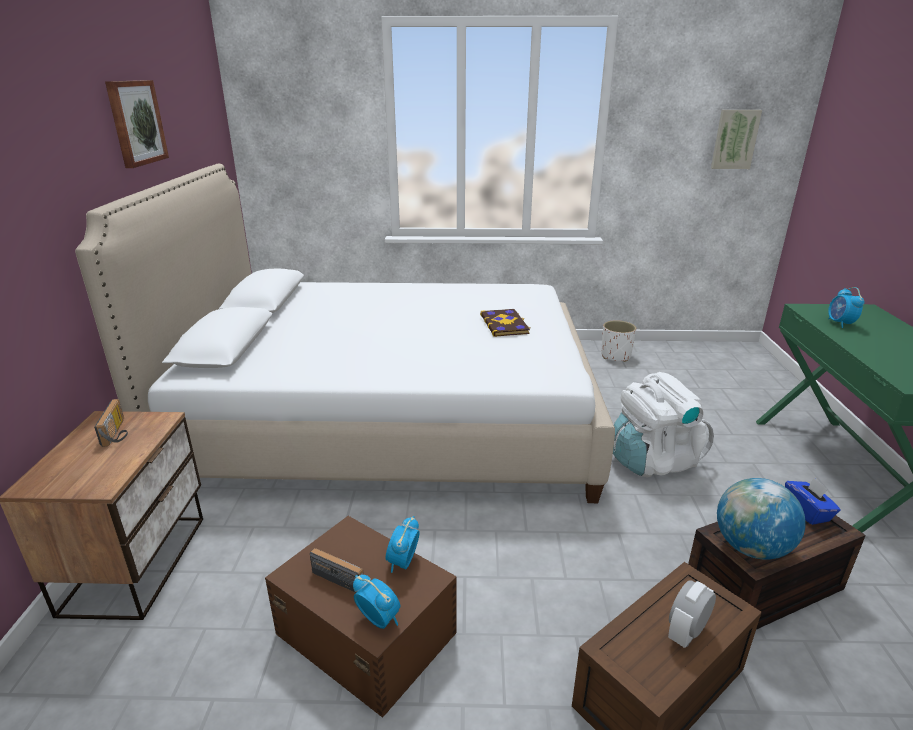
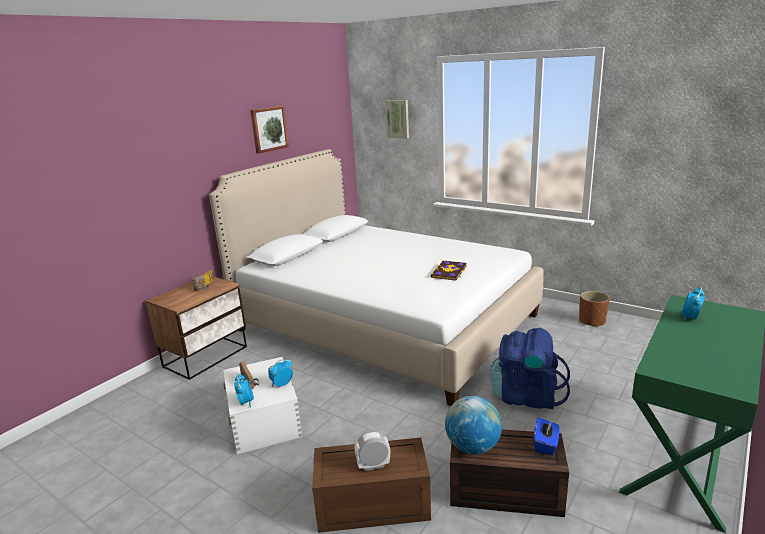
camera: 35 degrees right, 5 degrees down
brown storage box [265,516,457,718] -> white storage box [223,357,303,455]
white planter [601,320,636,362] -> brown planter [579,291,610,327]
white backpack [613,372,714,477] -> blue backpack [489,328,570,410]
picture [711,110,762,169] -> picture moved to [385,100,409,138]

